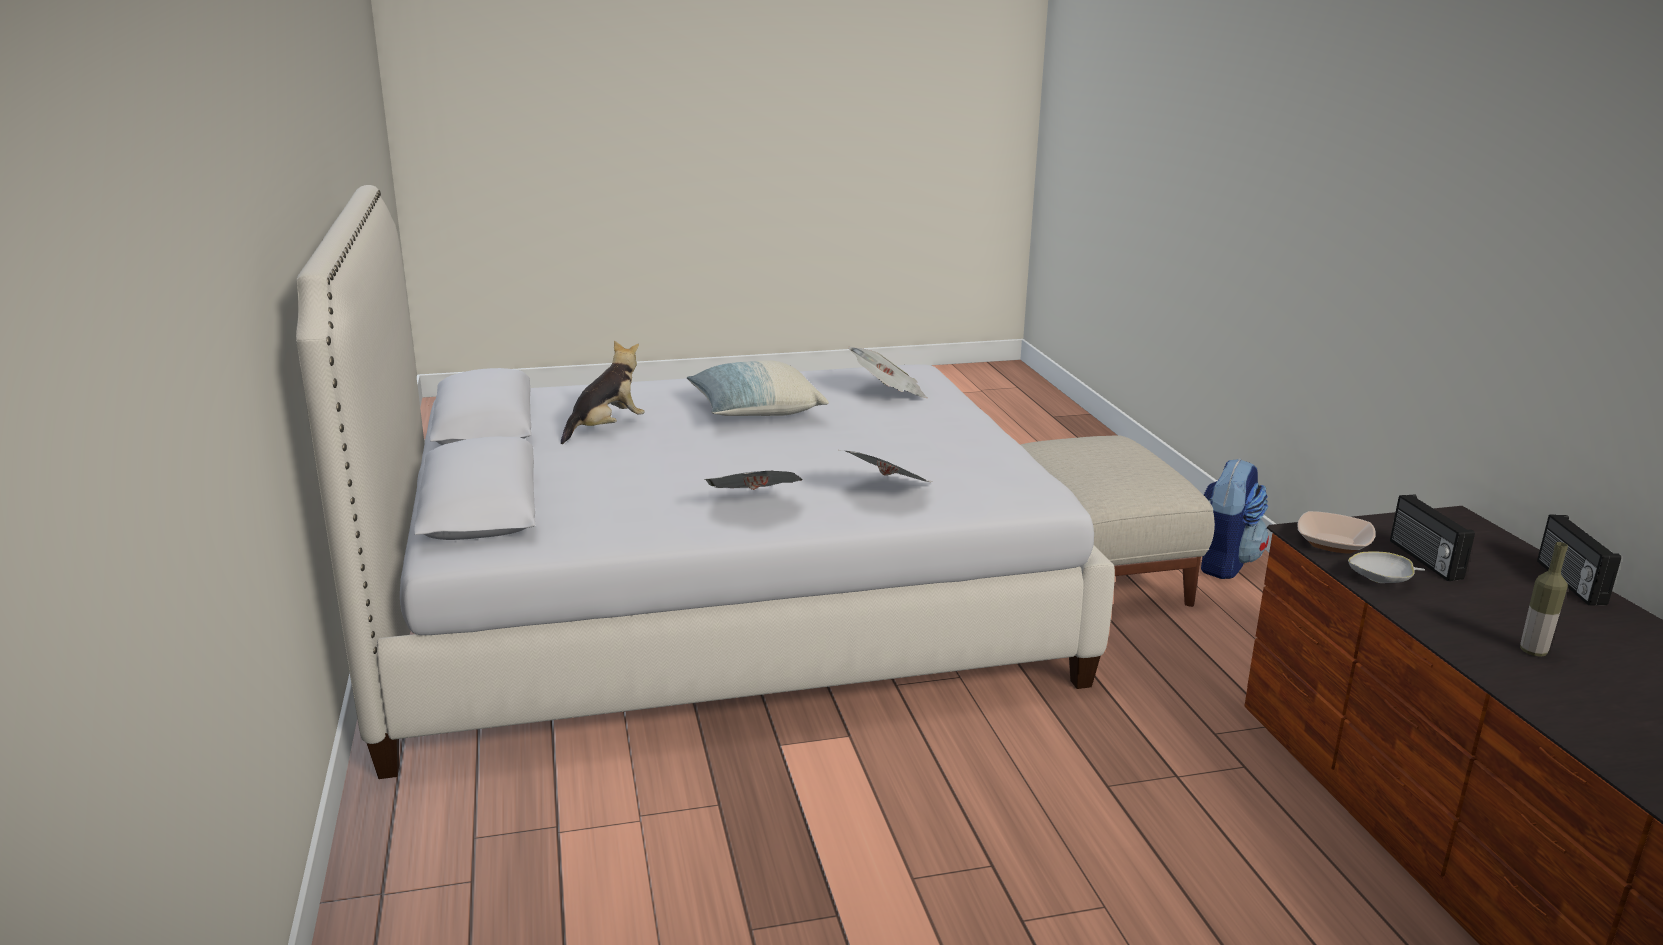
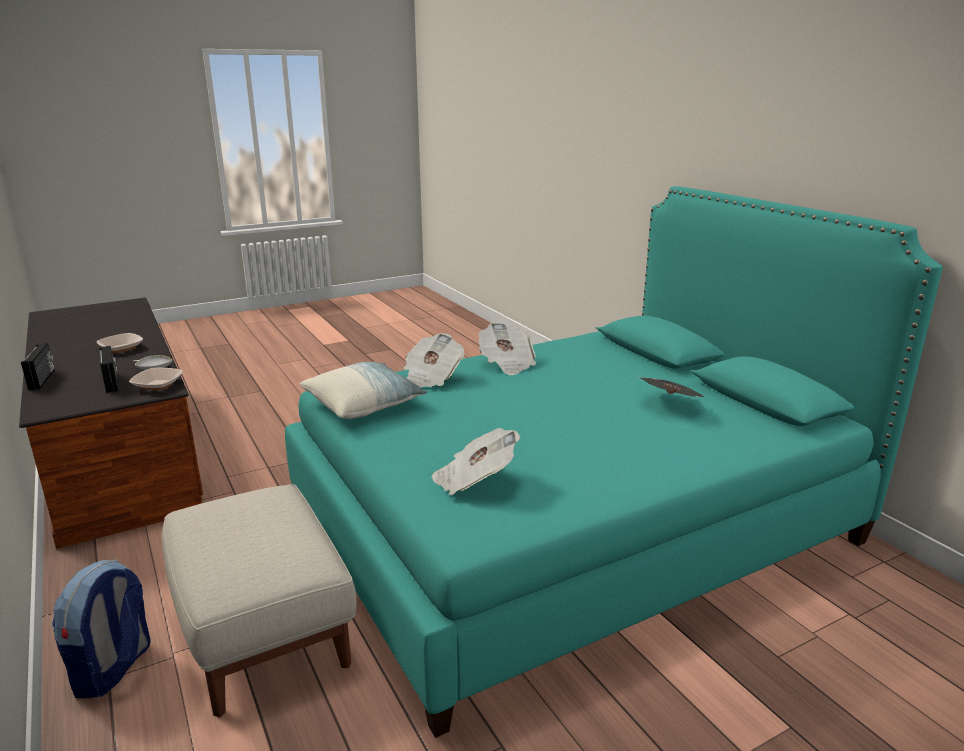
camera: 165 degrees right, 0 degrees up
white bed [296,185,1115,779] -> turquoise bed [285,186,943,738]
plush toy [561,341,645,444] -> newspaper [638,377,704,397]
pillow [687,360,829,416] -> pillow moved to [299,362,427,419]
bottle [1520,542,1568,657] -> bowl [97,333,143,353]

